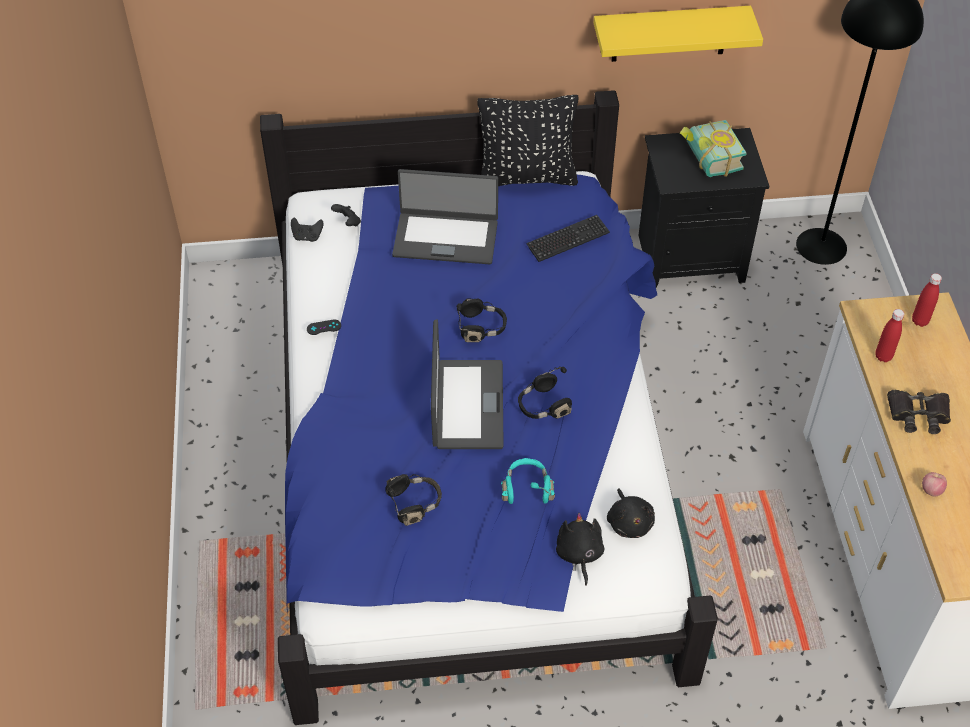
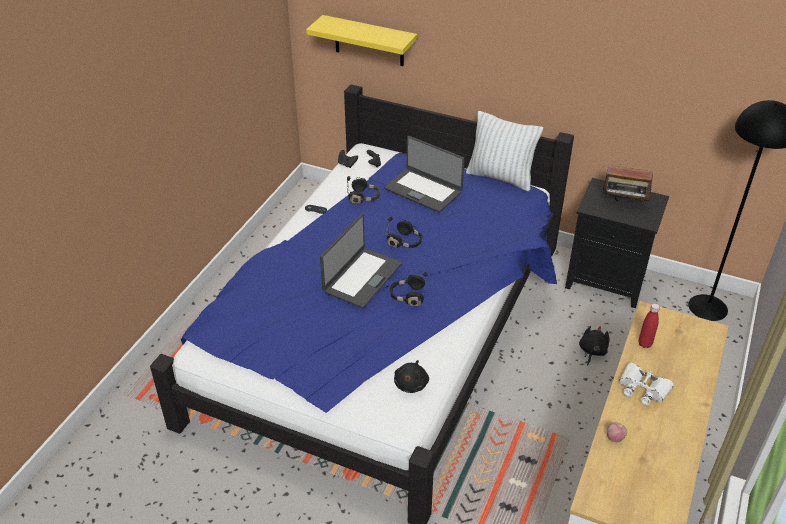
camera: 30 degrees right, 10 degrees down
black headphones [385,474,442,526] -> black headphones moved to [347,176,380,204]
black pillow [477,95,578,186] -> white pillow [466,111,543,191]
turquoise headphones [501,458,555,504] -> none
keyboard [526,215,610,262] -> none
black plush toy [556,513,604,586] -> black plush toy moved to [579,326,609,366]
yellow shelf [594,6,763,62] -> yellow shelf moved to [306,15,417,66]
book [680,120,747,177] -> radio [602,165,653,201]
black binoculars [887,390,951,434] -> white binoculars [619,363,674,405]
red bottle [912,273,942,327] -> none

